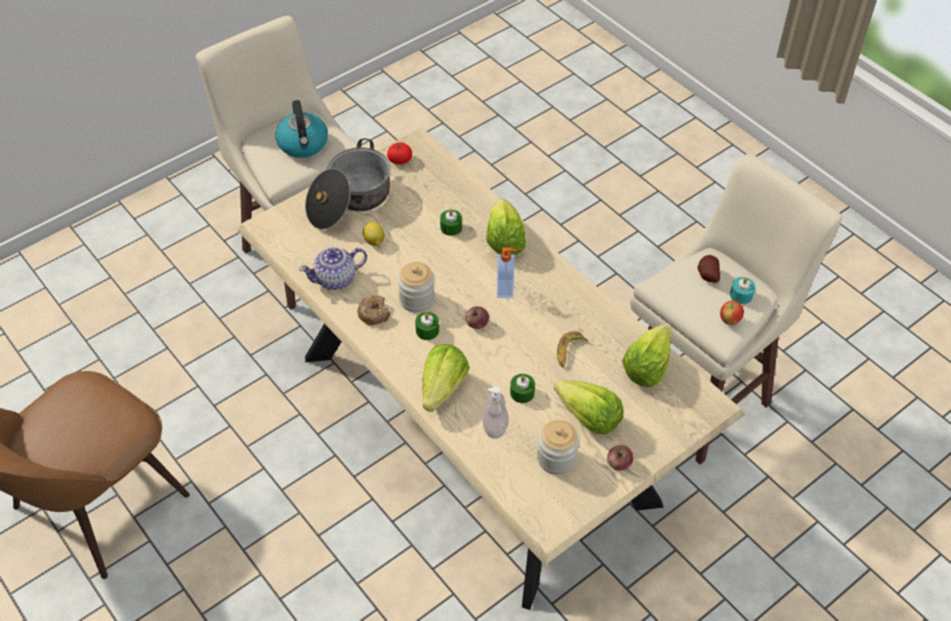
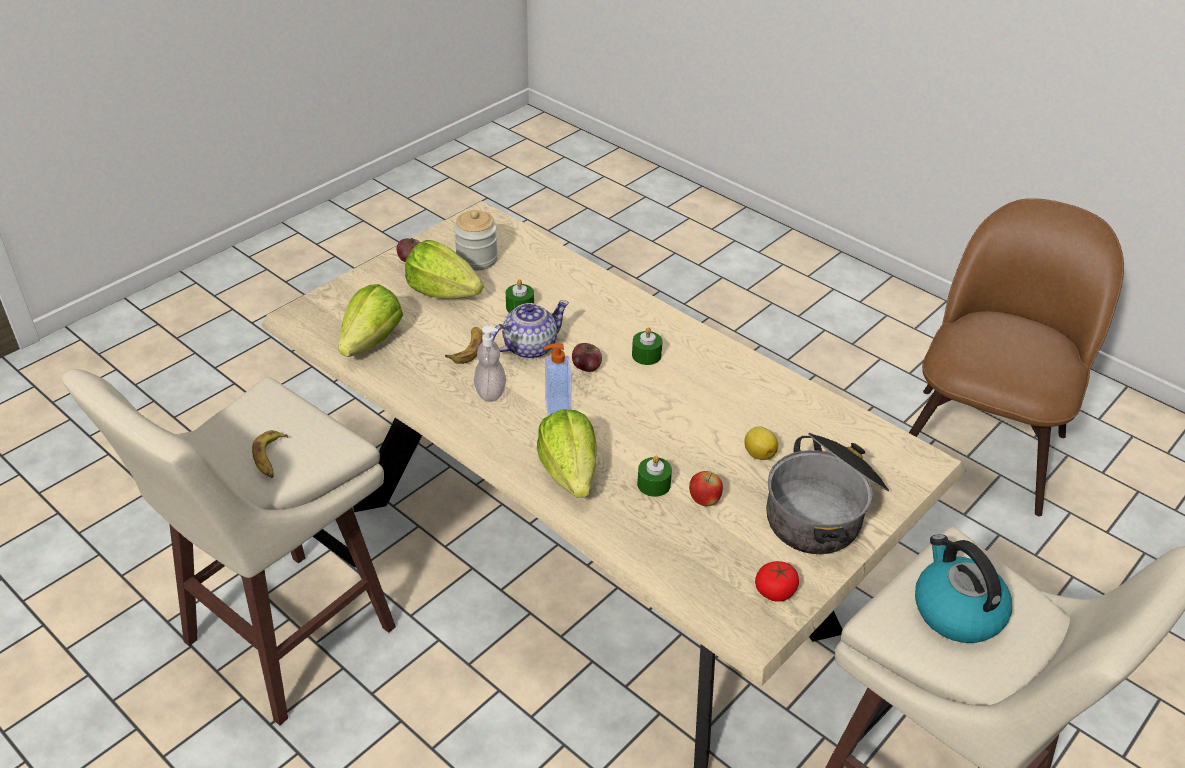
camera: 170 degrees right, 10 degrees down
teapot [299,247,367,290] -> teapot moved to [491,300,569,359]
donut [357,295,390,325] -> none
jar [398,262,435,312] -> none
lettuce [422,344,469,412] -> none
soap dispenser [483,386,509,439] -> soap dispenser moved to [474,326,506,402]
potato [698,255,720,283] -> banana [252,430,288,478]
apple [720,300,744,325] -> apple moved to [689,471,723,506]
turquoise candle [730,277,756,304] -> none

